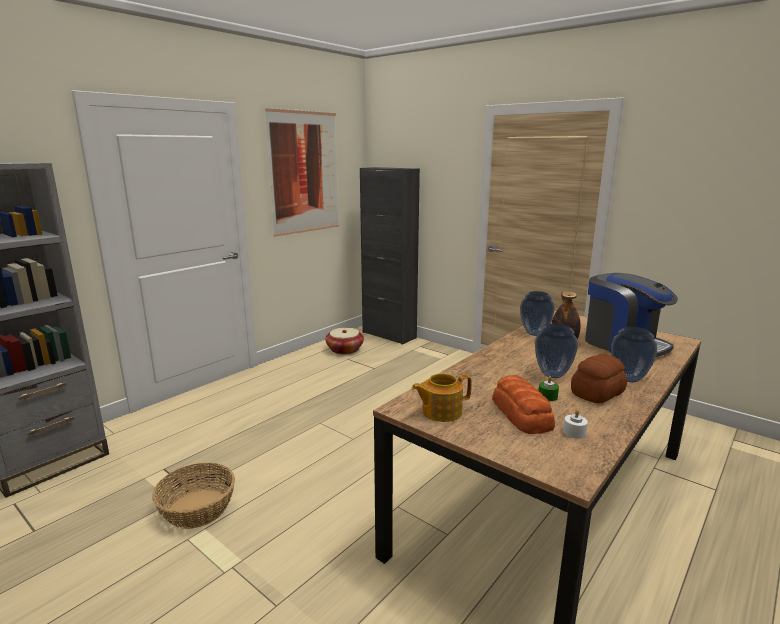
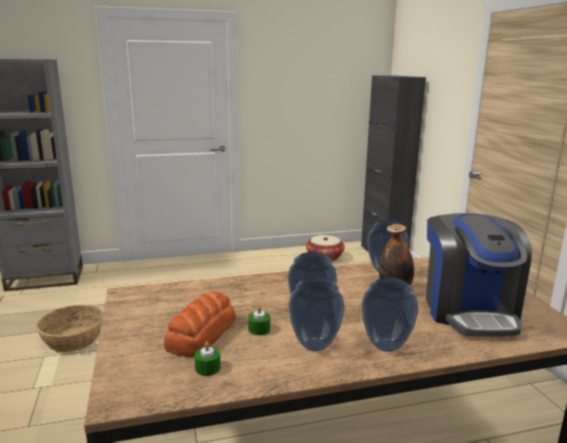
camera: 35 degrees right, 0 degrees up
picture [265,108,339,237] -> none
teapot [412,374,472,422] -> none
white candle [563,409,588,439] -> green candle [194,342,221,376]
bread [571,354,627,403] -> vase [288,277,345,351]

